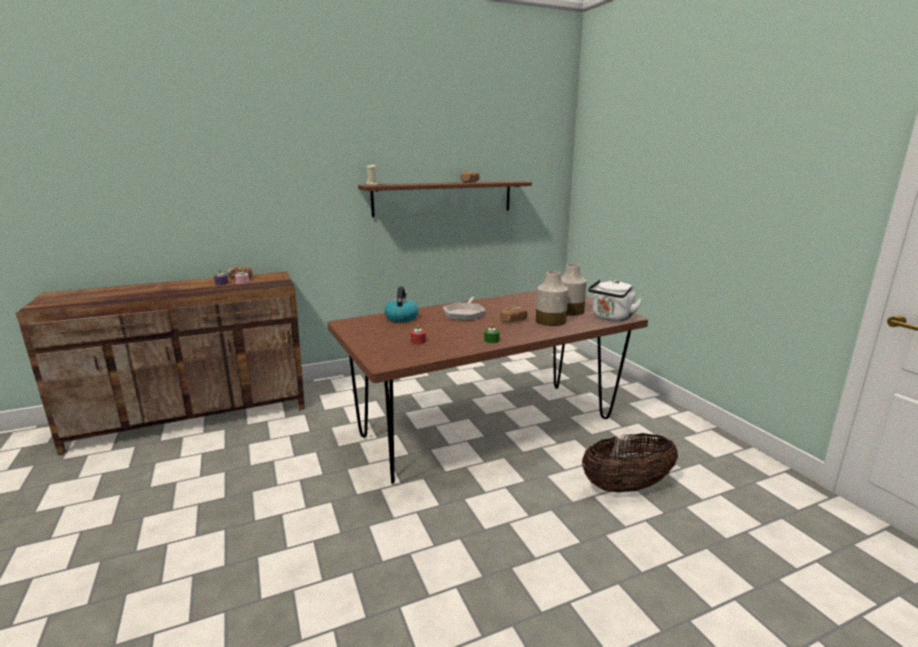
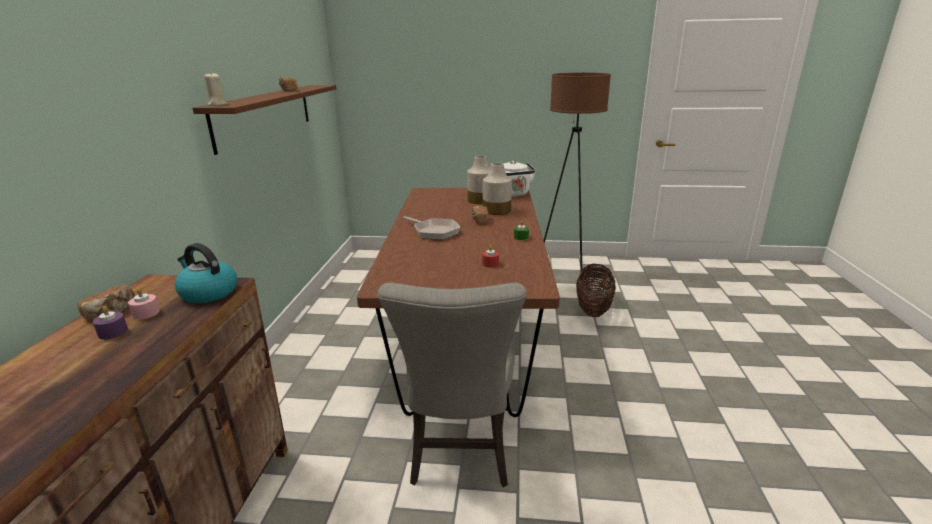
camera: 60 degrees left, 5 degrees up
kettle [385,287,419,322] -> kettle moved to [175,243,237,303]
none -> grey chair [377,282,527,487]
none -> brown floor lamp [544,73,611,273]

